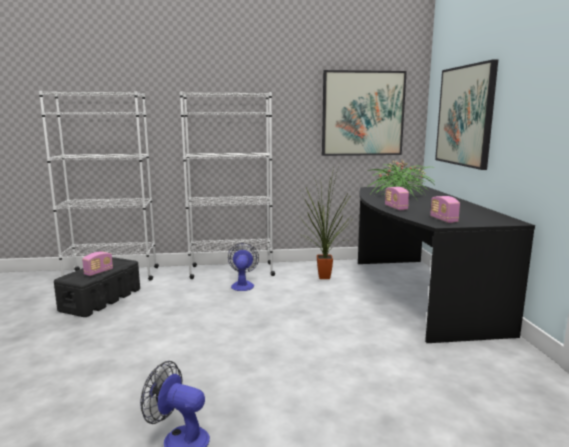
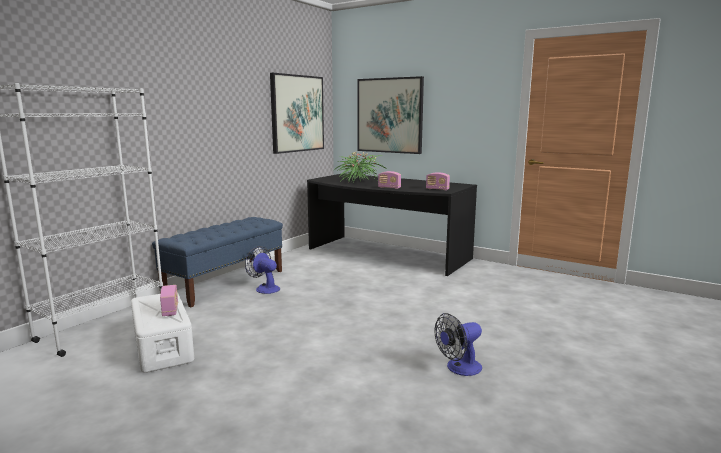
camera: 50 degrees left, 0 degrees up
black storage box [54,257,140,317] -> white storage box [131,293,194,373]
white bookcase [180,92,275,279] -> blue bench [152,217,283,307]
potted plant [300,168,351,279] -> none

